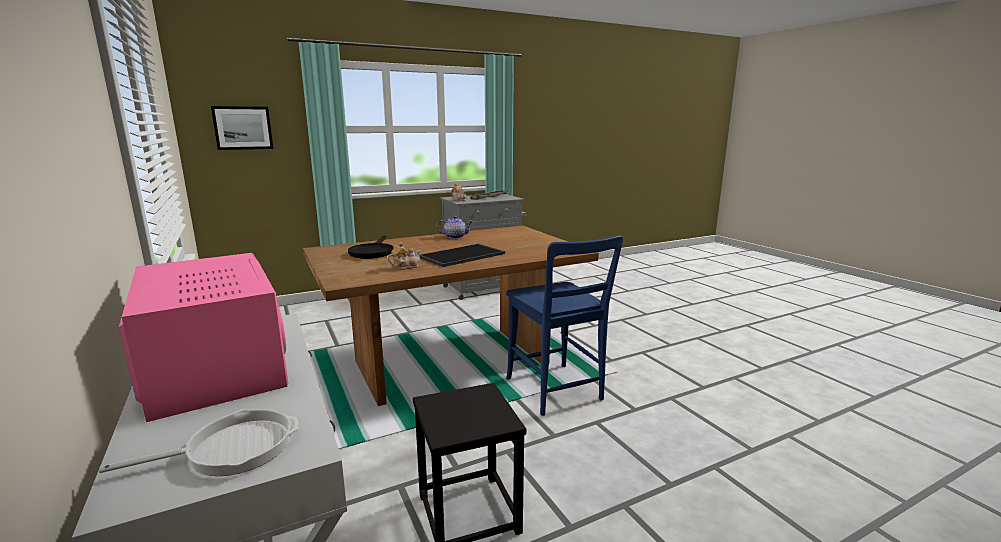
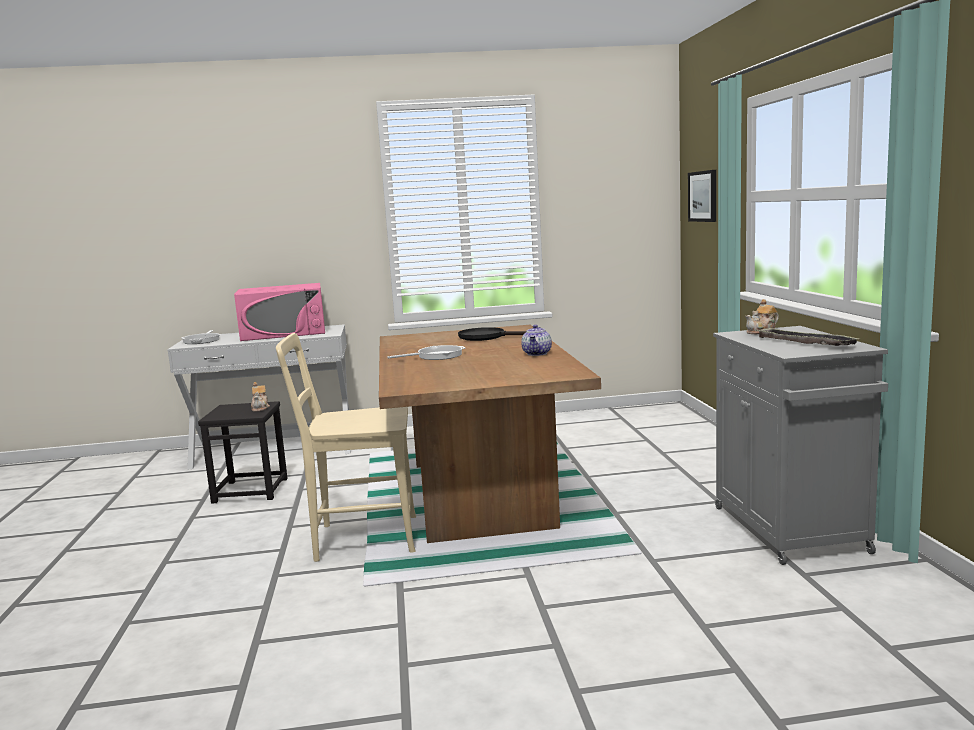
camera: 110 degrees right, 5 degrees down
teapot [387,242,421,270] -> teapot moved to [251,382,270,412]
tray [419,244,505,267] -> frying pan [387,345,465,360]
blue chair [506,235,623,416] -> beige chair [276,333,416,562]

